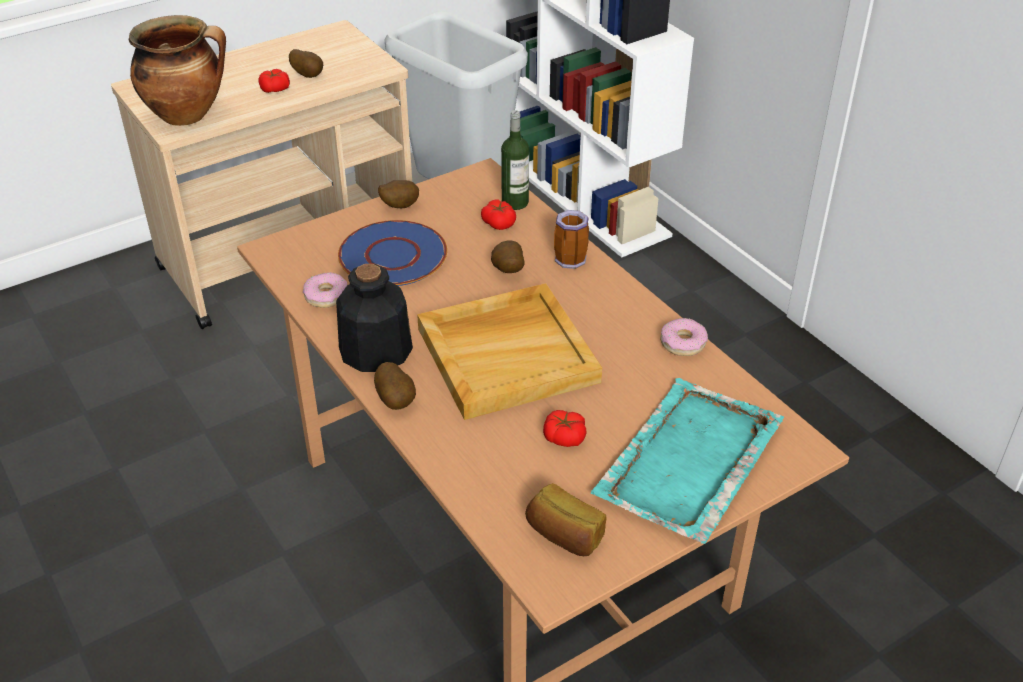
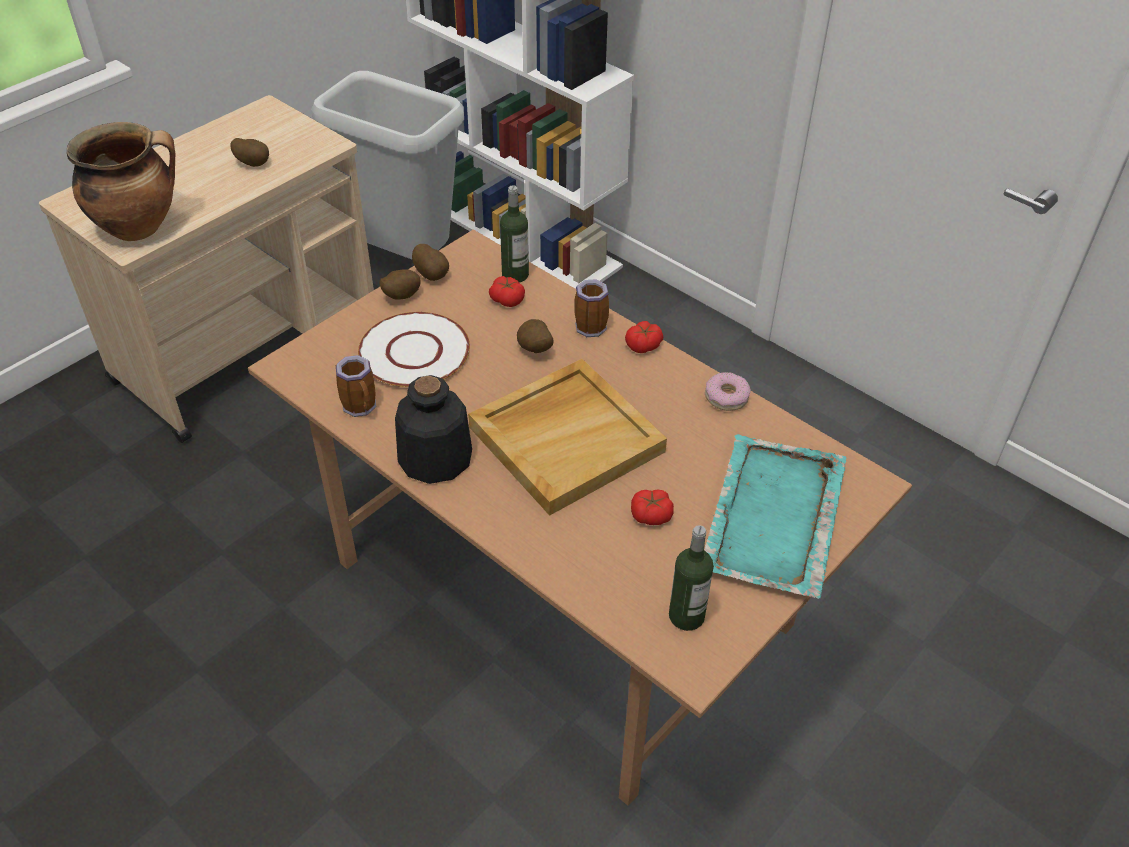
camera: 15 degrees left, 5 degrees up
tomato [258,69,290,93] -> tomato moved to [625,321,663,353]
donut [303,273,347,308] -> mug [336,355,376,417]
blue plate [338,220,447,286] -> white plate [358,312,470,387]
potato [374,362,416,410] -> potato moved to [412,244,449,281]
bread [525,483,607,556] -> bottle [669,525,714,631]

